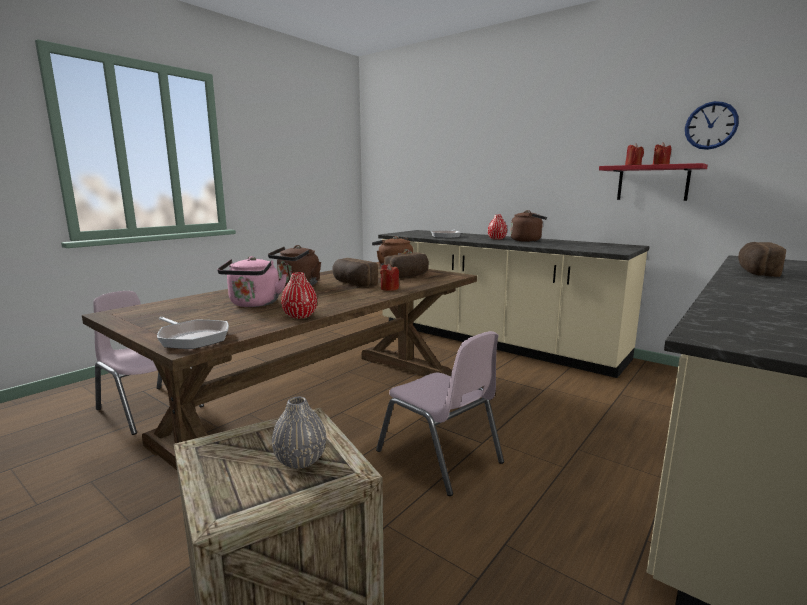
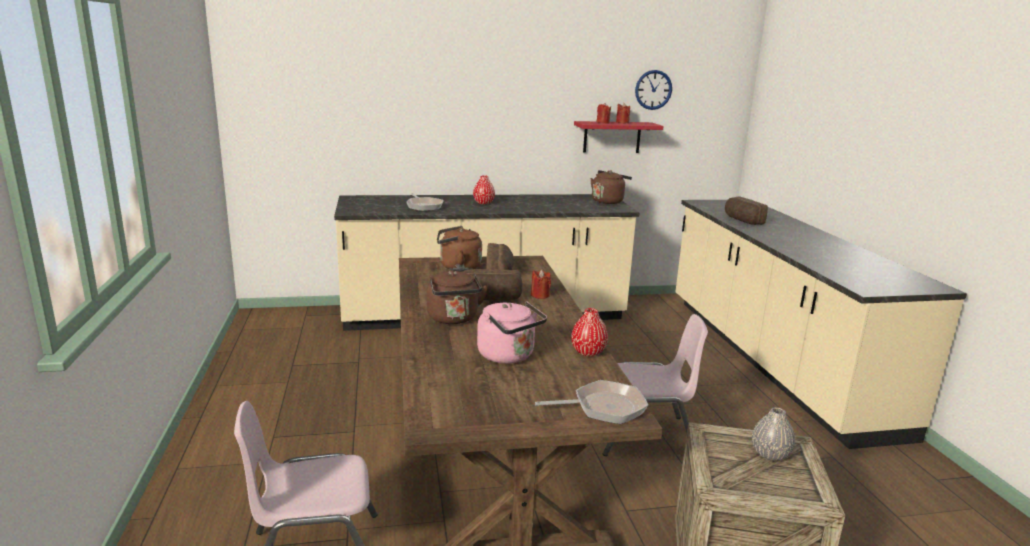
camera: 50 degrees left, 5 degrees up
brown kettle [510,210,547,242] -> brown kettle moved to [590,170,632,204]

